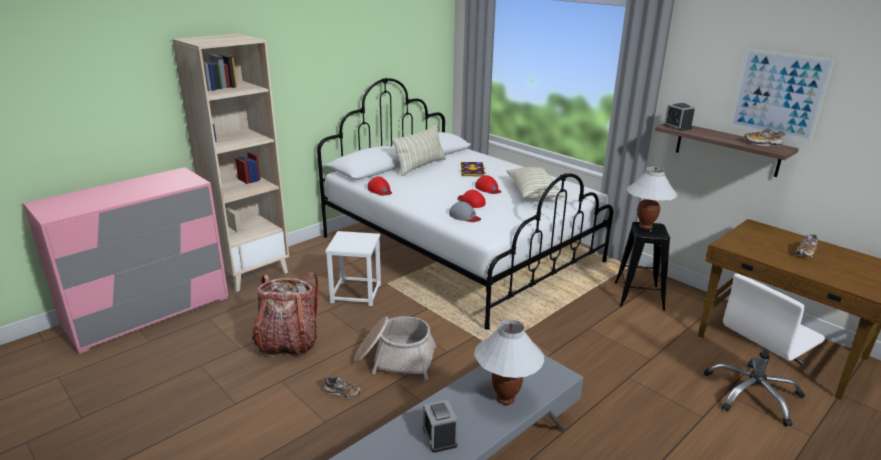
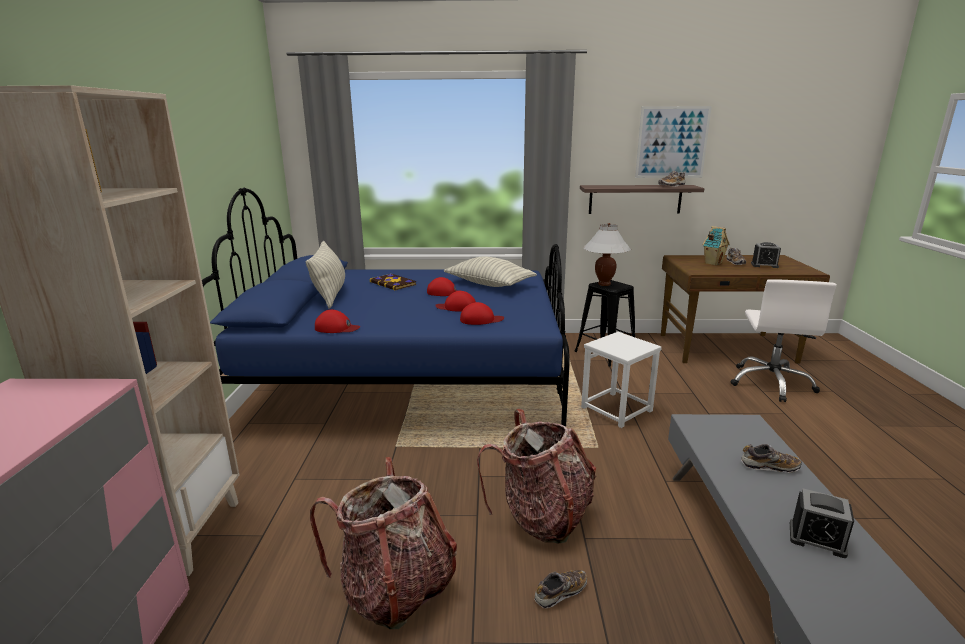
camera: 45 degrees left, 5 degrees down
white bed [317,78,613,330] -> blue bed [202,188,570,427]
white stool [325,231,381,306] -> white stool moved to [581,332,662,428]
basket [354,316,437,380] -> backpack [477,409,596,544]
grey cap [449,201,481,222] -> red cap [460,302,504,325]
white table lamp [474,319,544,405] -> shoe [741,444,802,473]
alarm clock [663,103,695,131] -> alarm clock moved to [751,242,781,268]
none -> toy house [702,226,730,265]

